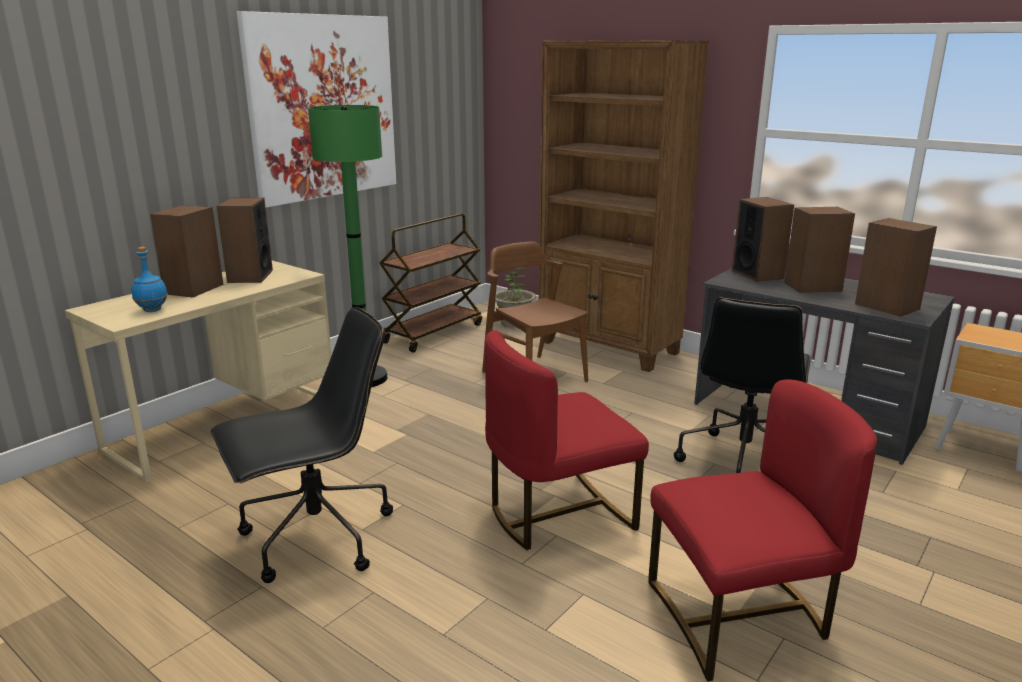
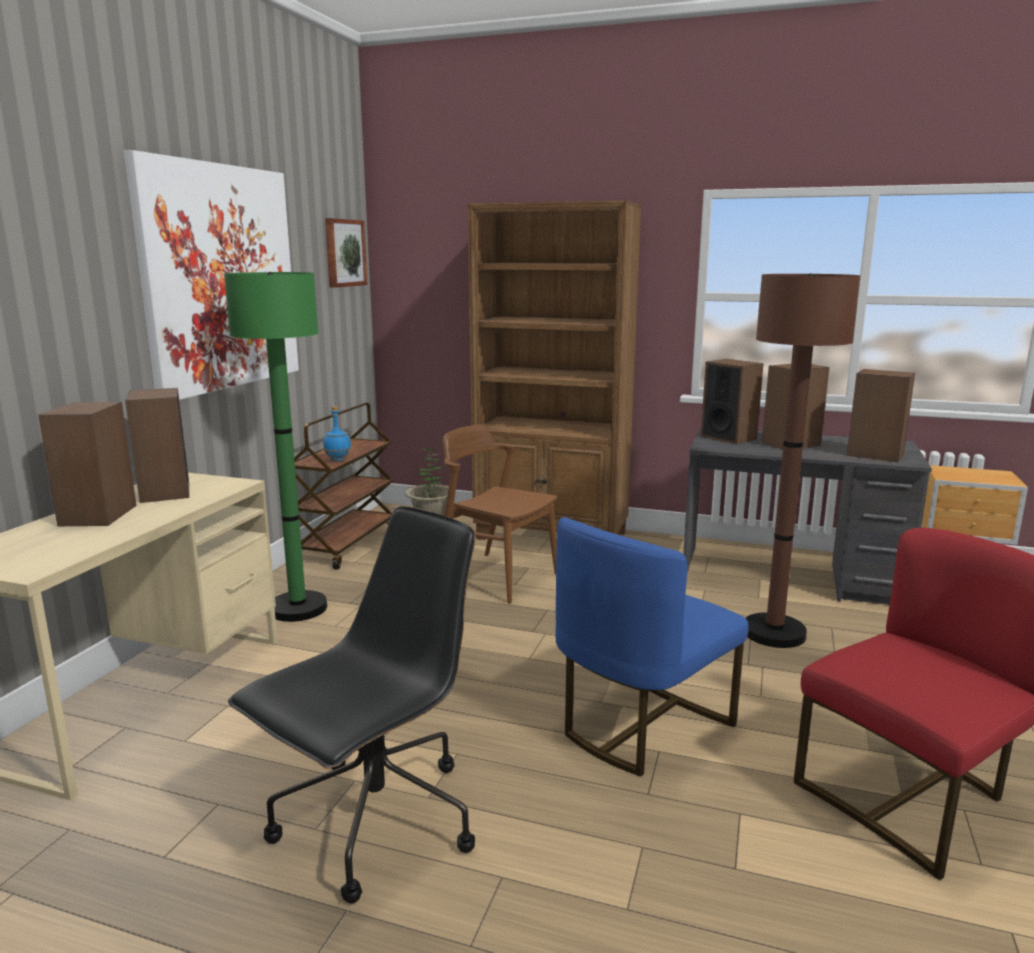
camera: 20 degrees left, 5 degrees down
blue bottle [131,247,168,312] -> blue bottle moved to [323,406,351,461]
red chair [485,330,649,550] -> blue chair [555,517,749,777]
black office chair [674,297,811,473] -> brown floor lamp [746,273,861,648]
none -> picture [325,218,368,288]

